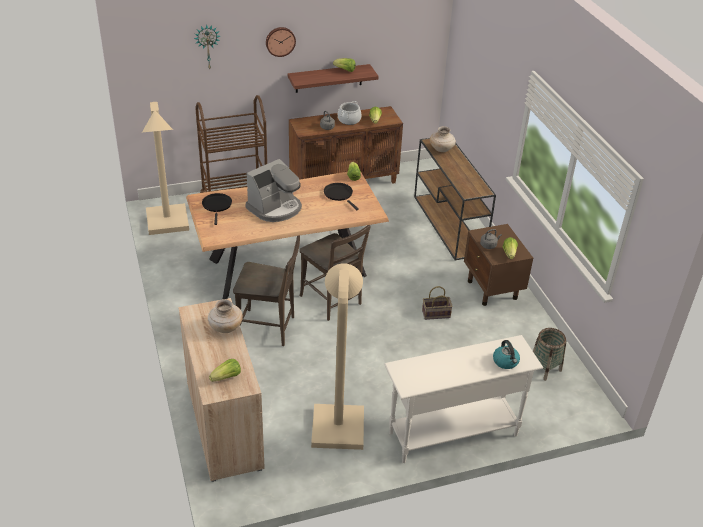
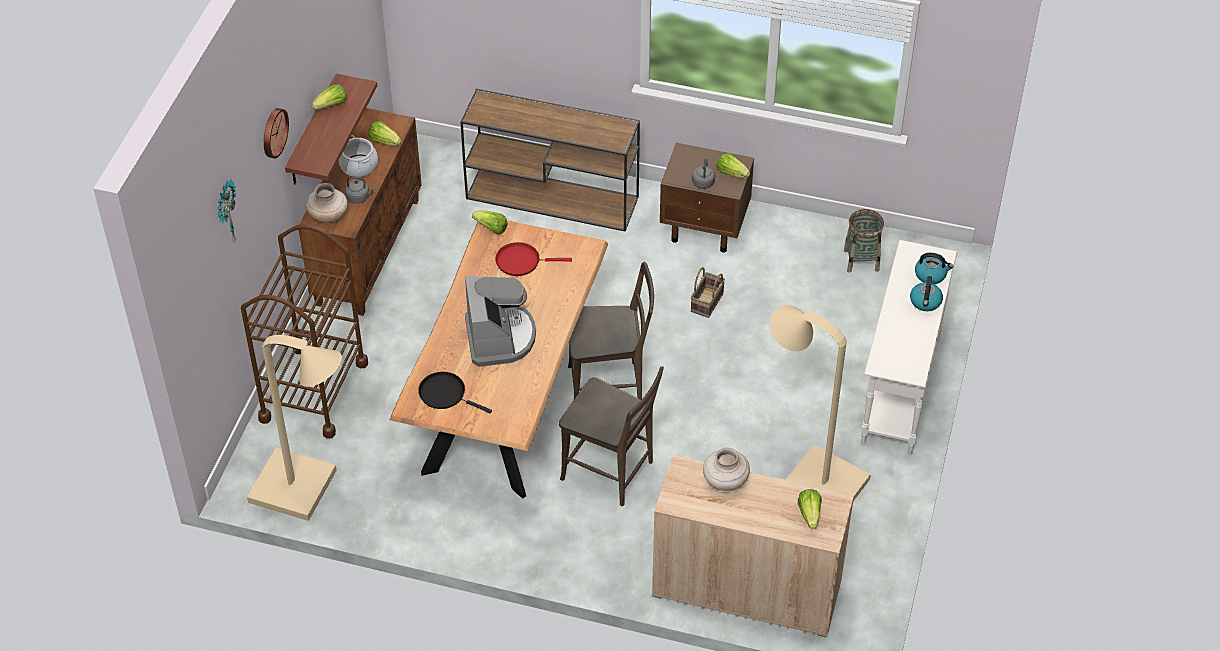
camera: 55 degrees left, 10 degrees up
brown chair [233,235,300,346] -> brown chair turned 75 degrees clockwise [559,366,664,506]
black frying pan [324,183,359,210] -> red frying pan [495,242,572,276]
beige vase [430,126,456,152] -> beige vase moved to [306,183,348,223]
none -> kettle [910,276,943,311]

